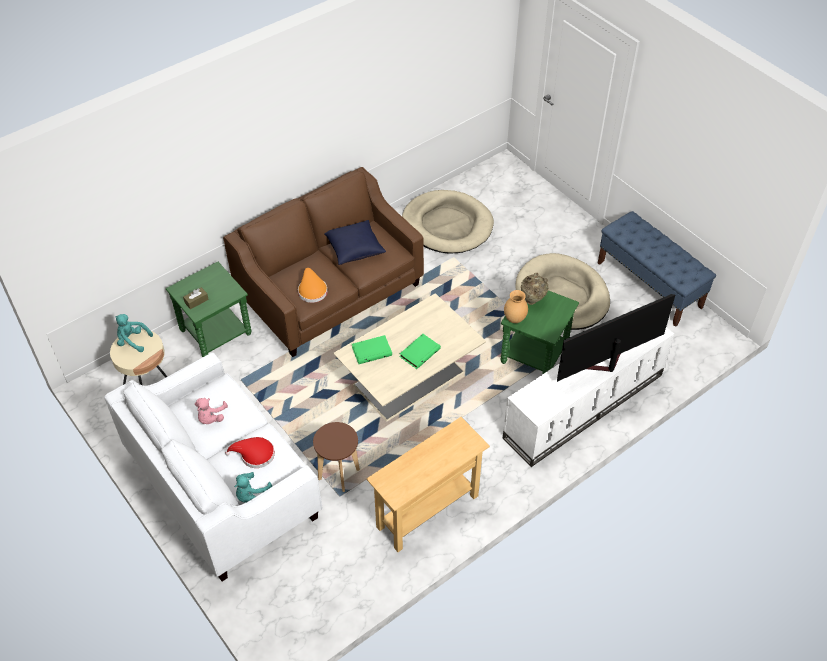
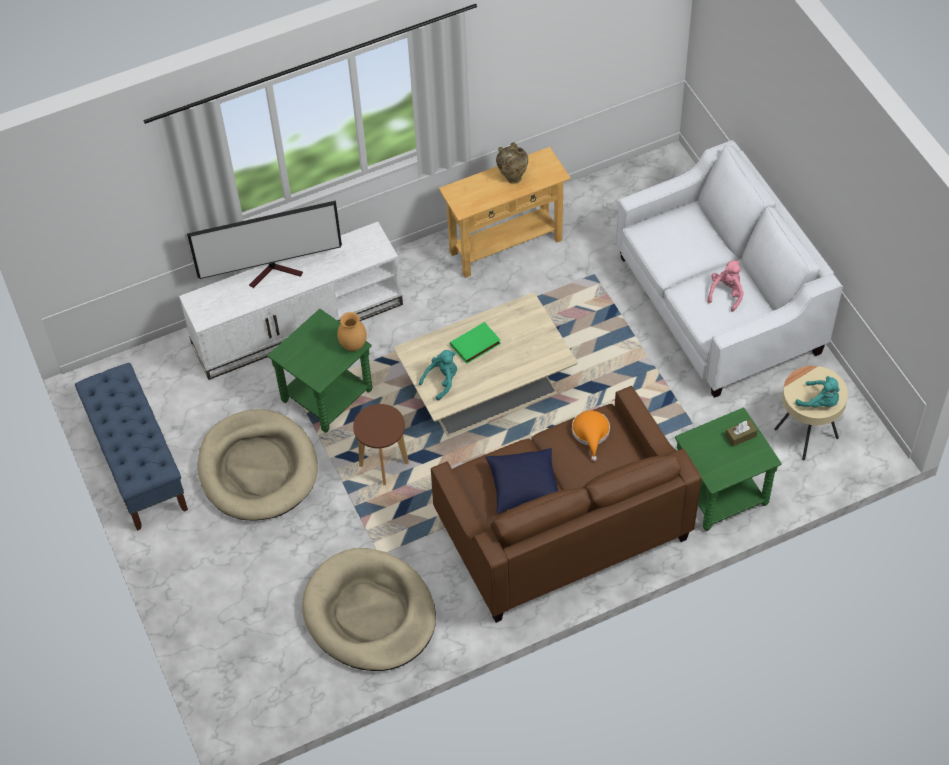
camera: 165 degrees left, 5 degrees up
red hat [225,437,275,468] -> none
turquoise plush toy [234,472,272,503] -> turquoise plush toy moved to [419,350,457,400]
brown stool [313,422,360,492] -> brown stool moved to [353,404,409,485]
green book [352,335,392,364] -> none
beige vase [521,273,548,305] -> beige vase moved to [496,142,528,184]

